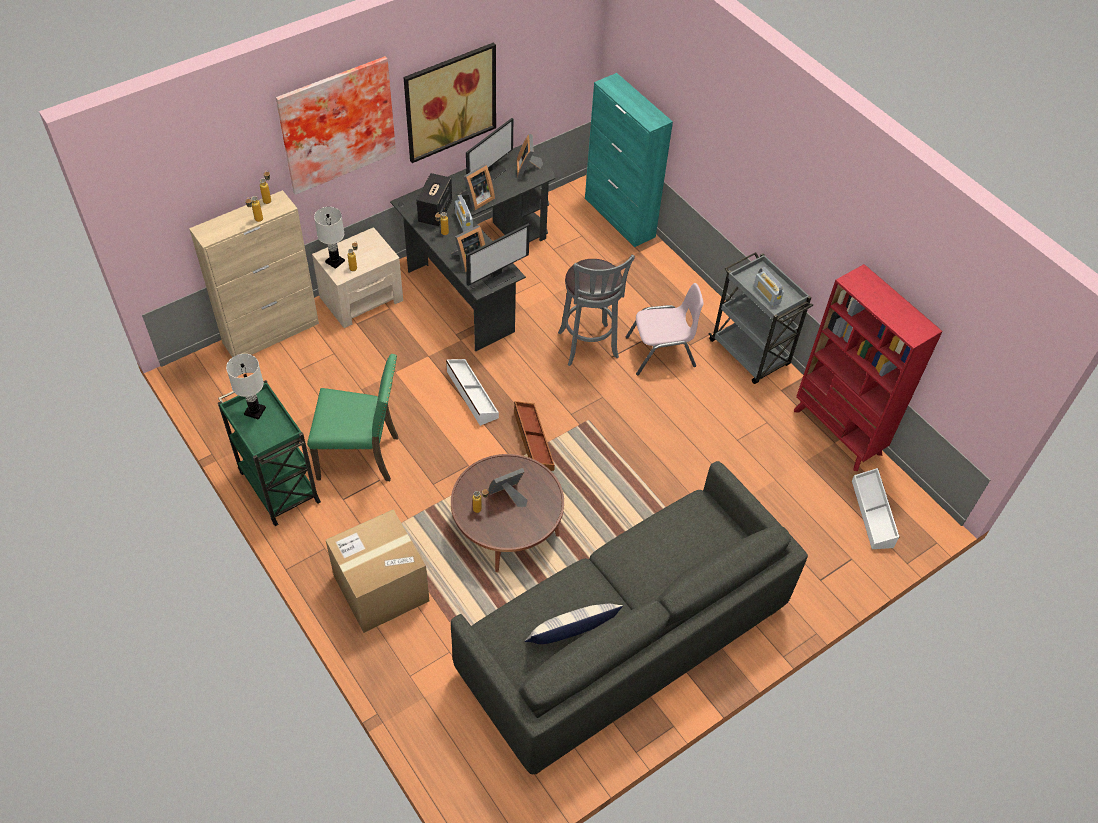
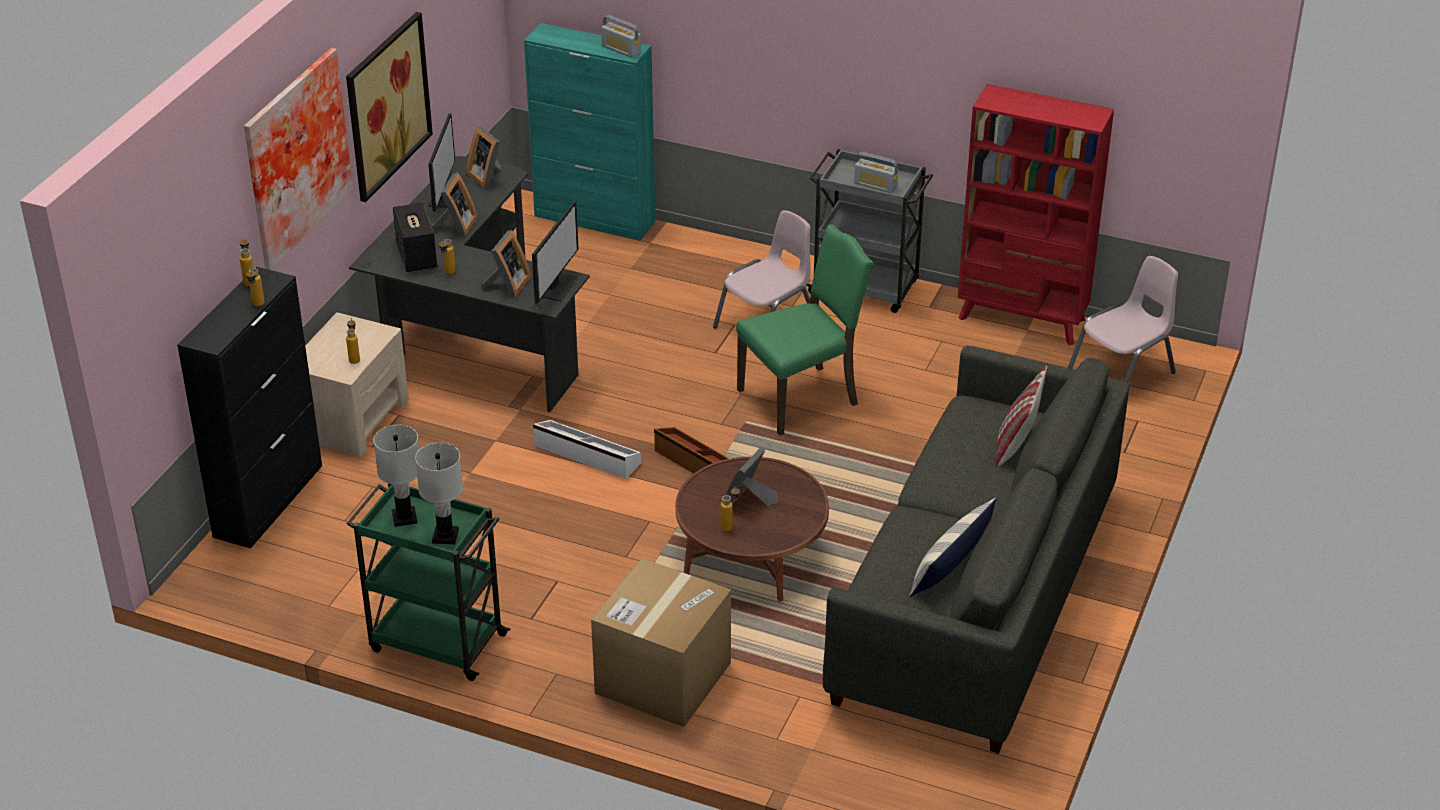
camera: 30 degrees left, 15 degrees down
beige cabinet [189,190,319,357] -> black cabinet [177,267,322,549]
green chair [307,354,398,481] -> green chair moved to [736,225,874,435]
white table lamp [314,207,345,269] -> white table lamp moved to [415,443,463,544]
radio [455,195,473,232] -> radio moved to [601,15,641,58]
grey stool [558,255,635,366] -> none
white storage box [852,468,900,549] -> pink chair [1068,256,1178,383]
none -> pillow [996,365,1047,467]

